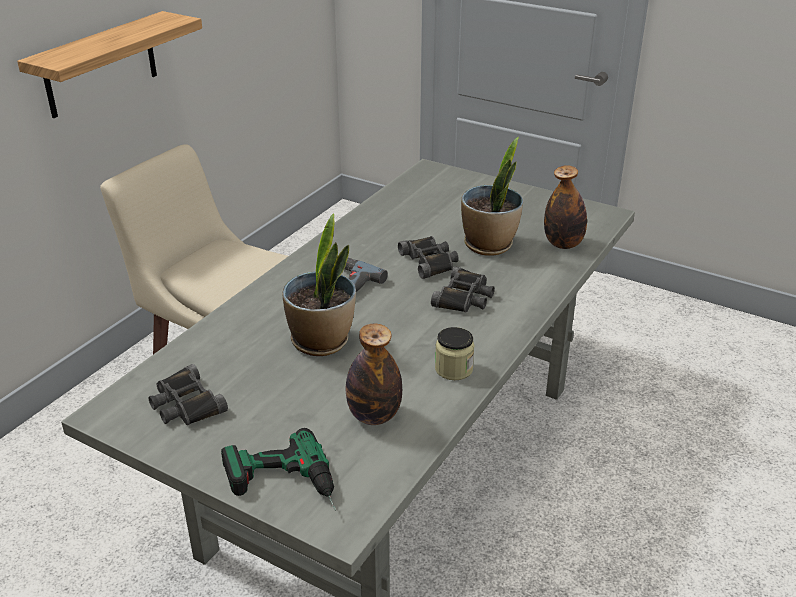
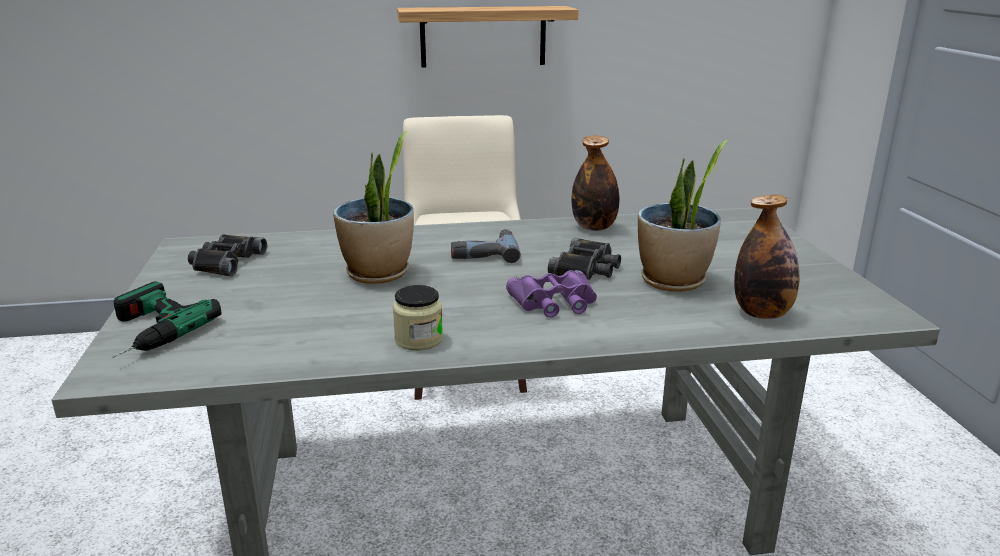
camera: 50 degrees right, 10 degrees down
bottle [346,323,402,425] -> bottle moved to [571,135,619,231]
black binoculars [431,266,495,312] -> purple binoculars [506,270,597,317]

